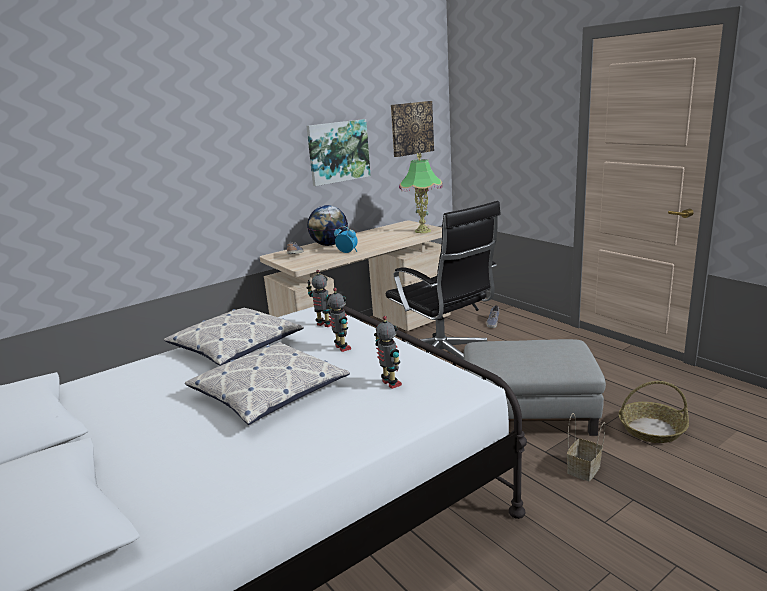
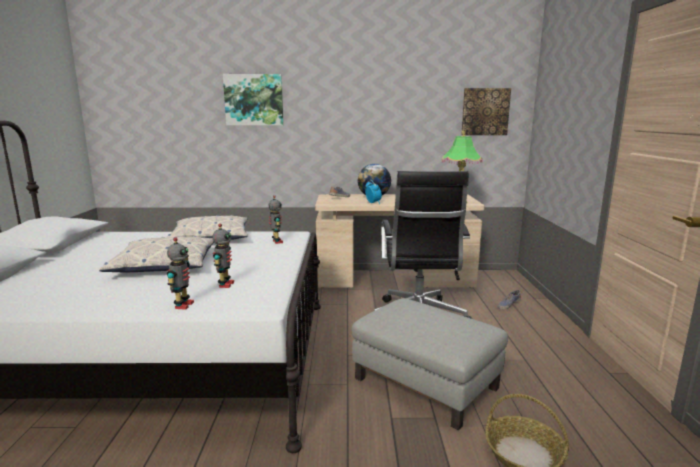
camera: 35 degrees right, 5 degrees down
picture [307,119,371,186] -> picture moved to [223,74,284,125]
toy robot [328,288,351,352] -> toy robot moved to [167,237,194,310]
basket [567,413,605,481] -> none

